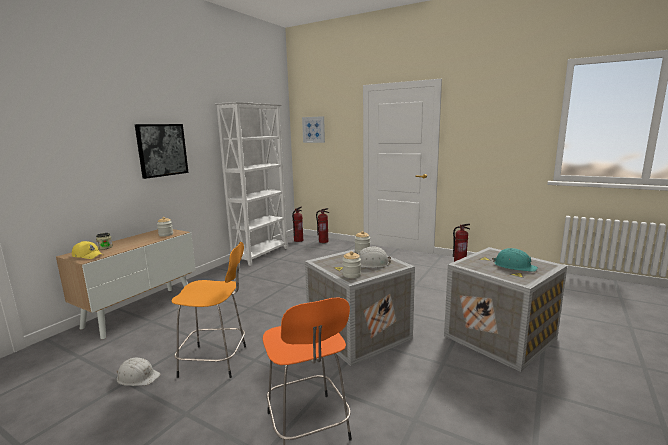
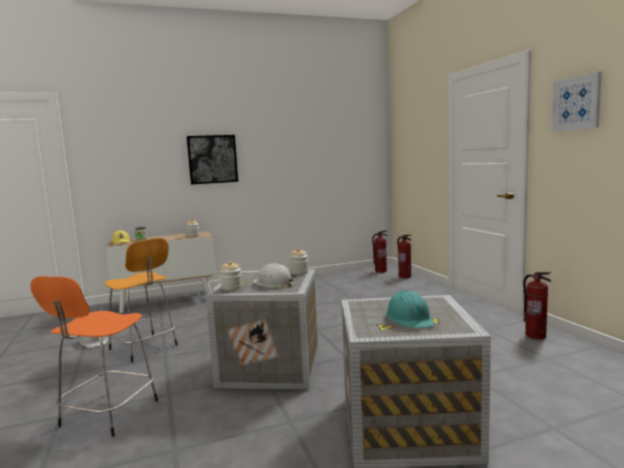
camera: 40 degrees right, 5 degrees down
white bookcase [215,102,288,266] -> none
picture [302,116,325,143] -> picture moved to [551,72,602,132]

